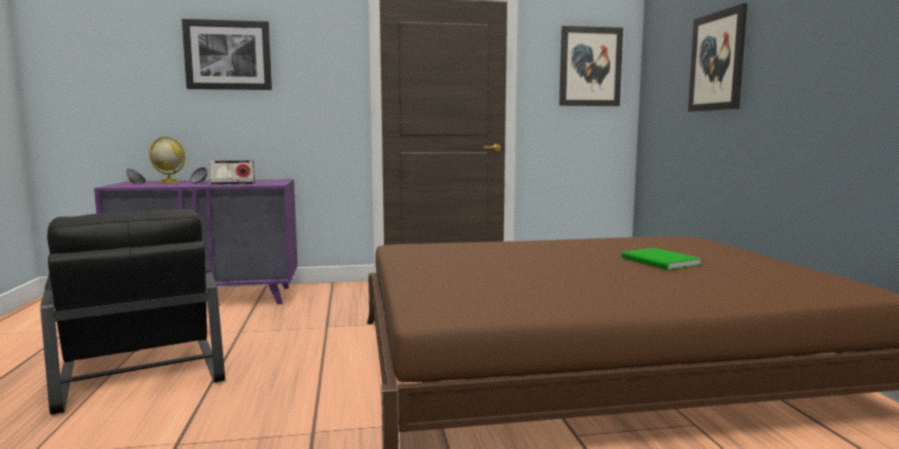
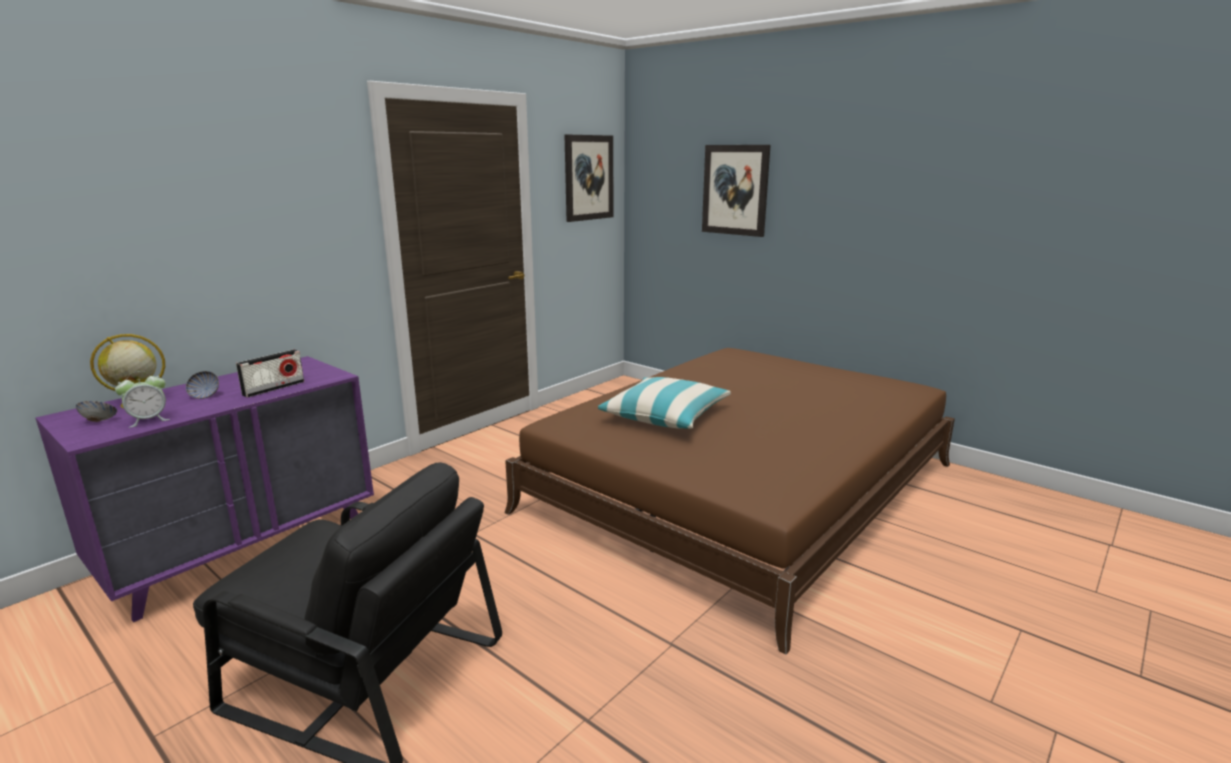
camera: 40 degrees left, 10 degrees up
picture [182,19,272,90] -> none
green book [621,248,702,270] -> none
none -> alarm clock [115,371,170,428]
none -> pillow [598,377,731,429]

